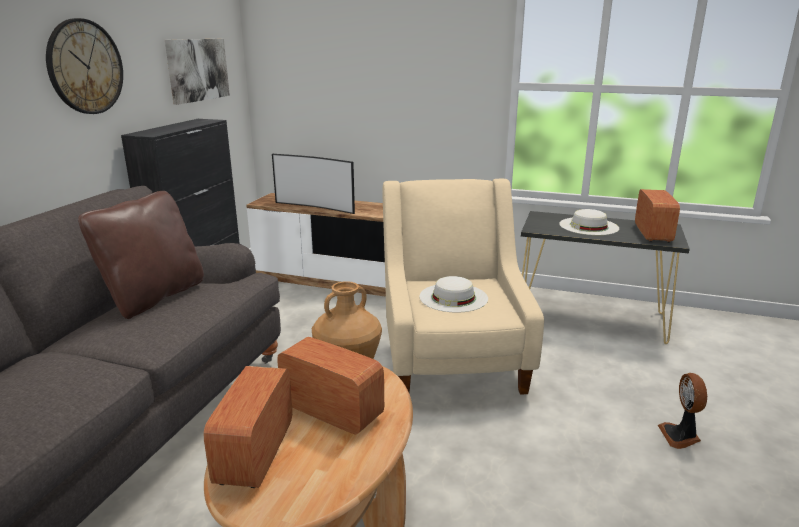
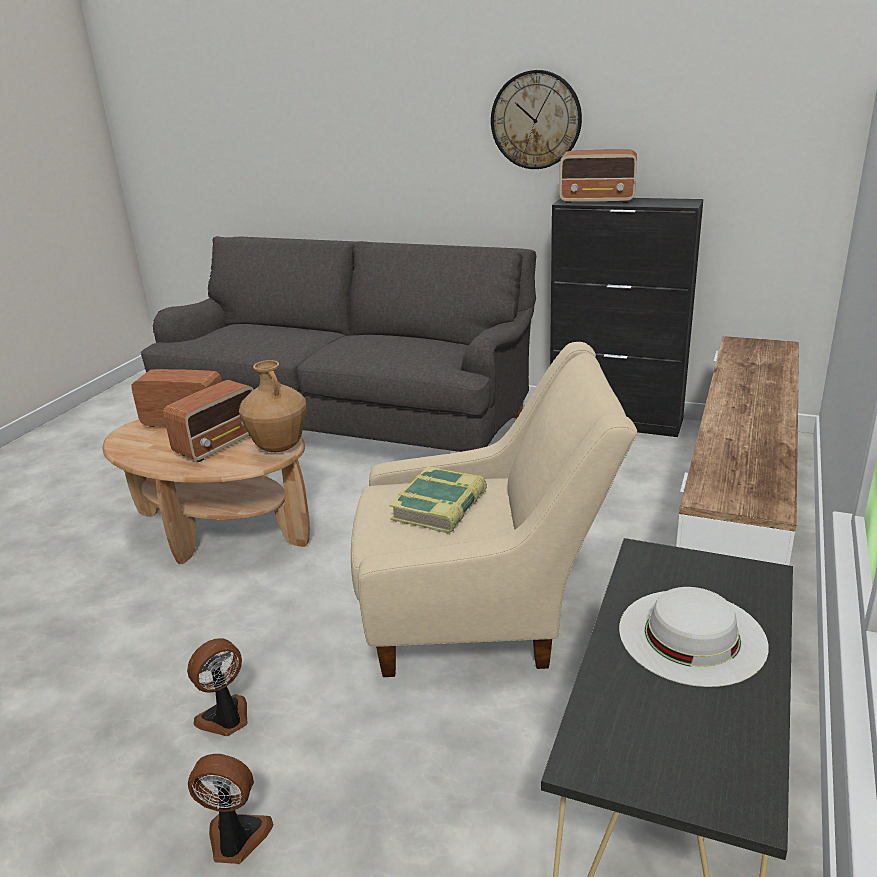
camera: 95 degrees right, 5 degrees up
brown pillow [78,191,204,319] -> none
picture [165,39,230,105] -> none
television [272,154,355,214] -> none
white hat [420,276,488,312] -> book [389,466,487,533]
radio [635,189,680,243] -> radio moved to [559,149,637,204]
none -> fan [187,638,248,736]

